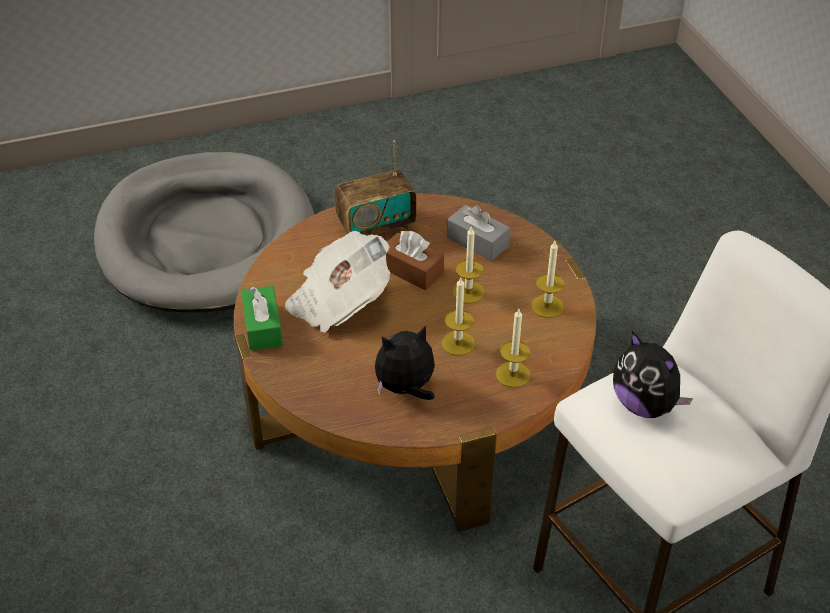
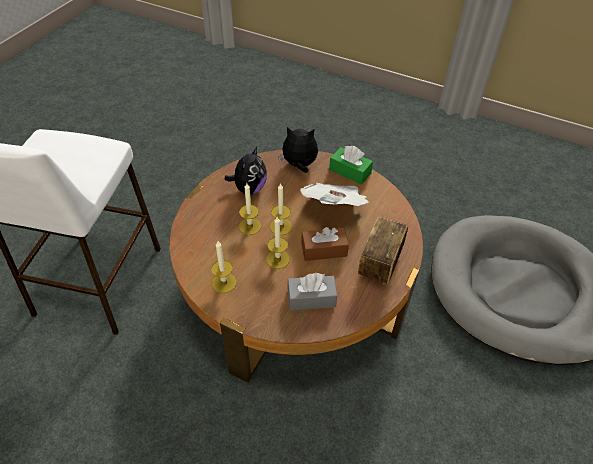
camera: 135 degrees right, 5 degrees up
candle [496,309,531,388] -> candle moved to [270,183,292,235]
plush toy [613,331,693,418] -> plush toy moved to [278,127,318,173]

